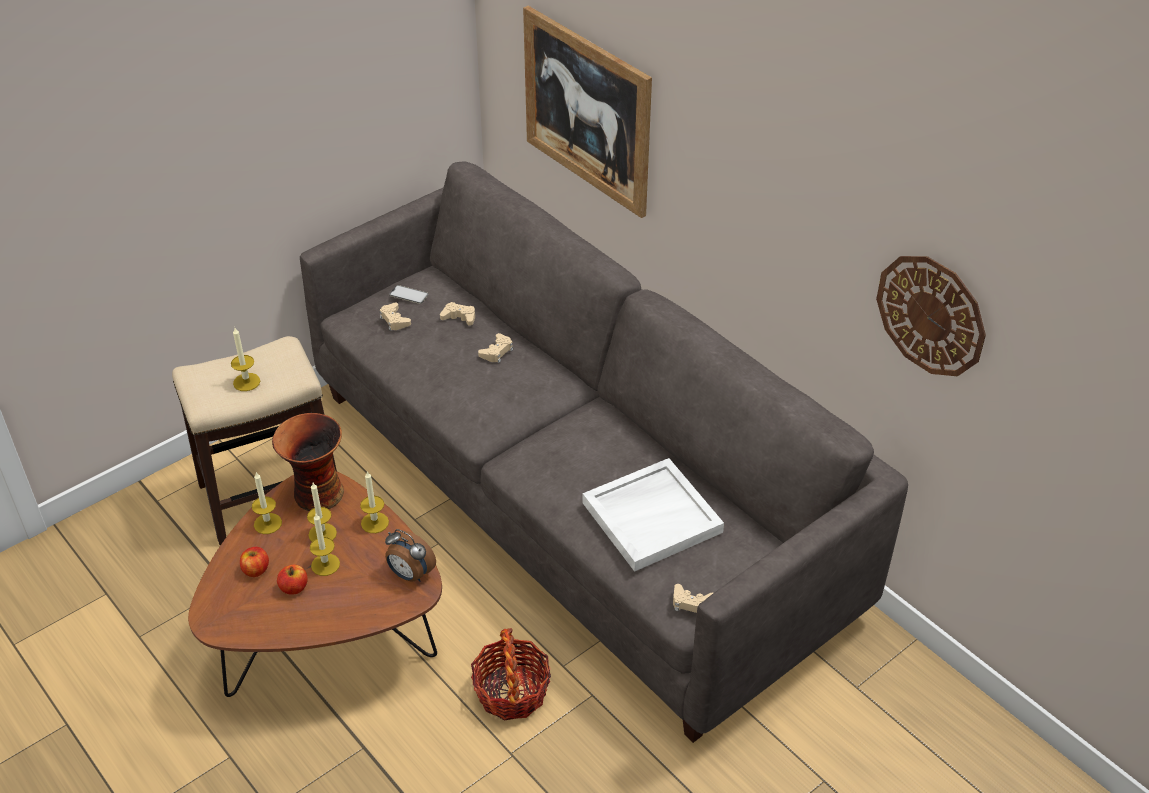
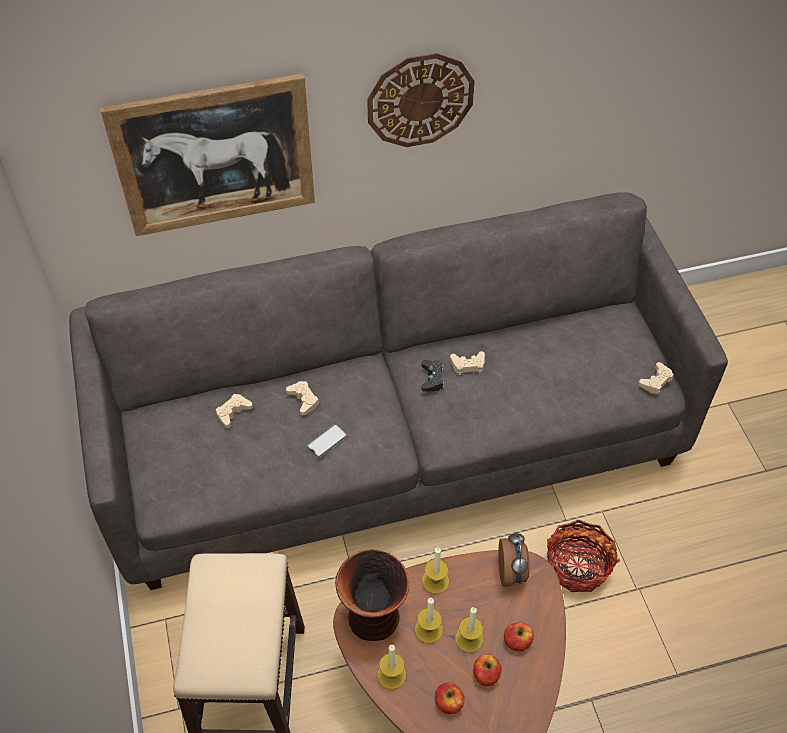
camera: 65 degrees left, 10 degrees up
candle [231,328,260,391] -> none
beige game controller [380,302,411,331] -> beige game controller moved to [450,351,485,375]
alarm clock [385,529,436,582] -> alarm clock turned 60 degrees counterclockwise [498,531,530,587]
phone [389,285,429,304] -> phone moved to [307,424,347,458]
white tray [583,458,724,572] -> none
wall clock [876,256,986,376] -> wall clock moved to [367,53,475,147]
none -> black game controller [422,360,444,392]
none -> apple [504,622,534,651]

